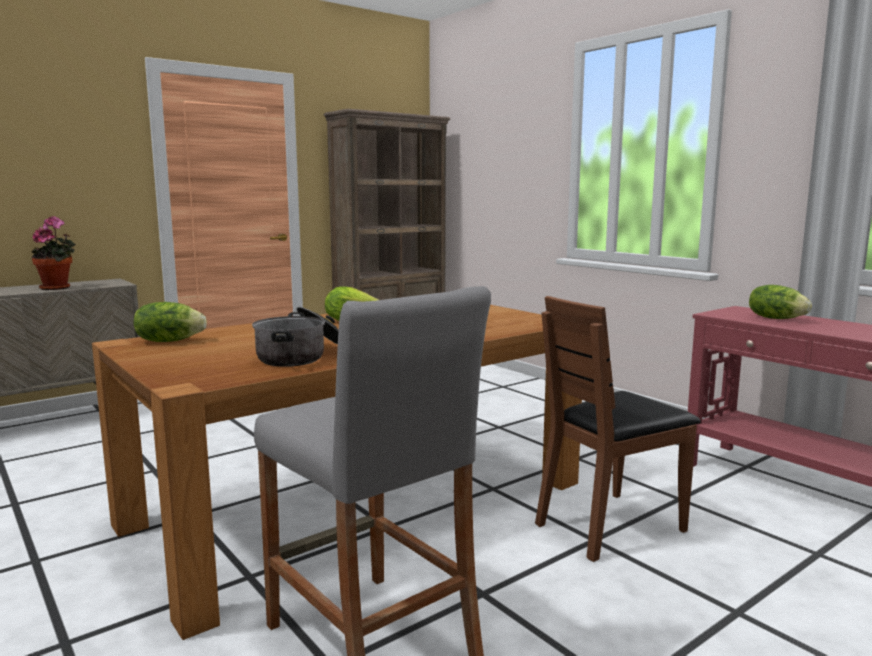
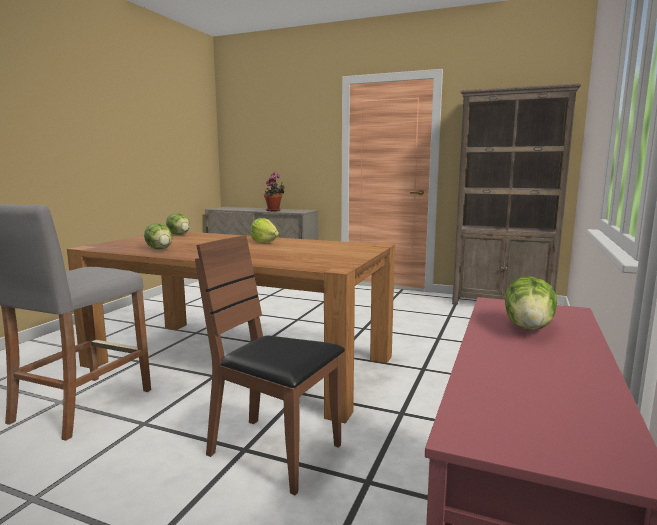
camera: 60 degrees right, 0 degrees up
cooking pot [252,307,339,367] -> lettuce [144,223,172,249]

